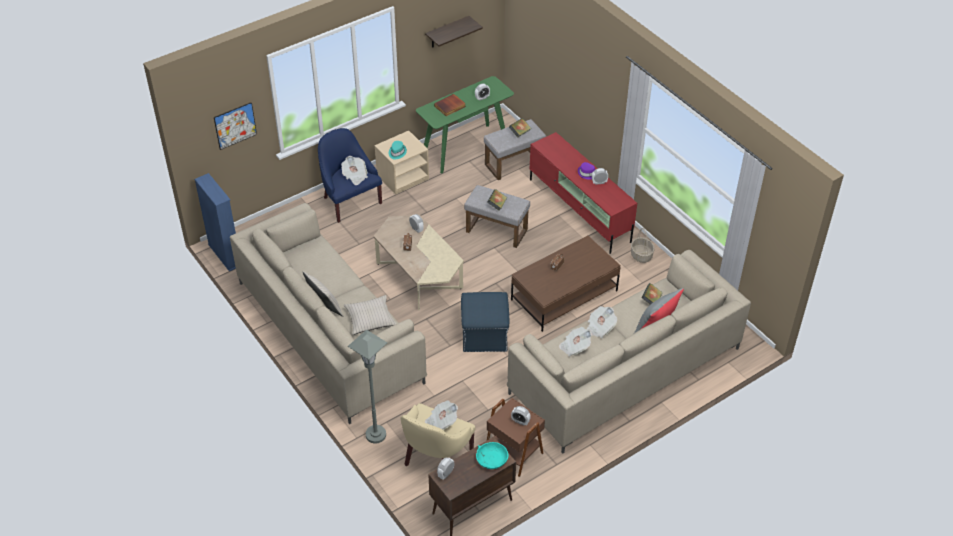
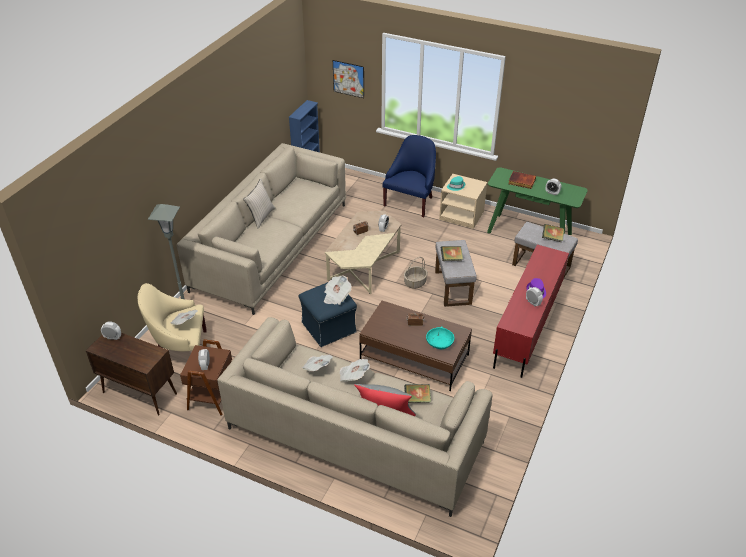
camera: 60 degrees right, 5 degrees down
newspaper [341,156,368,185] -> newspaper moved to [324,275,352,305]
beige pillow [344,295,396,335] -> none
shelf [425,16,483,48] -> none
turquoise bowl [476,442,508,469] -> turquoise bowl moved to [426,326,454,349]
basket [631,228,655,263] -> basket moved to [404,257,428,289]

